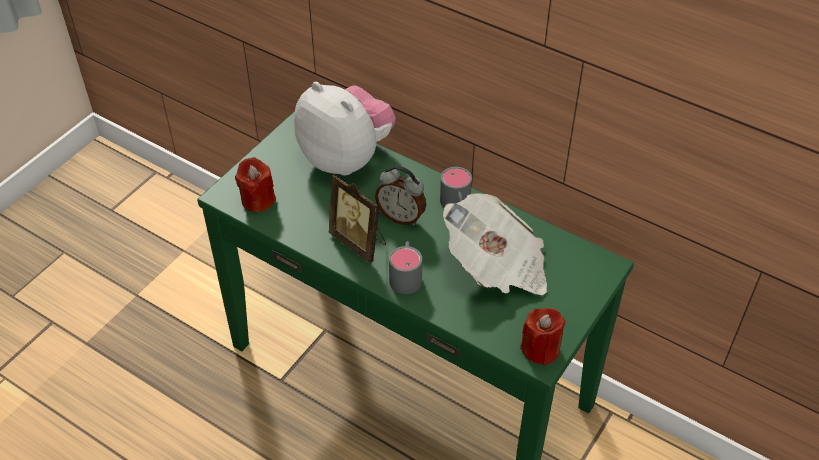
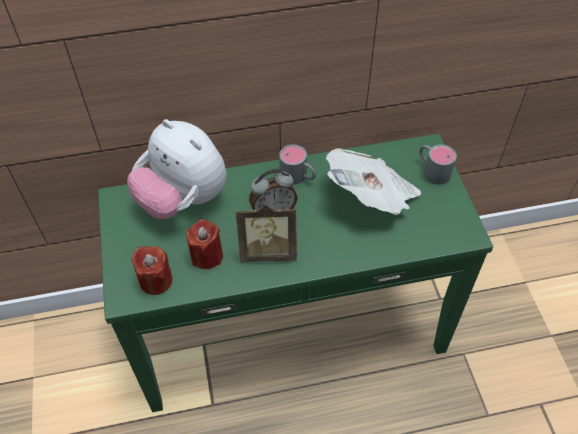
camera: 45 degrees left, 5 degrees up
plush toy [294,82,396,175] -> plush toy turned 135 degrees counterclockwise [127,119,227,219]
grey mug [389,241,422,294] -> grey mug moved to [419,144,457,185]
red candle [520,308,565,366] -> red candle moved to [186,220,223,269]

